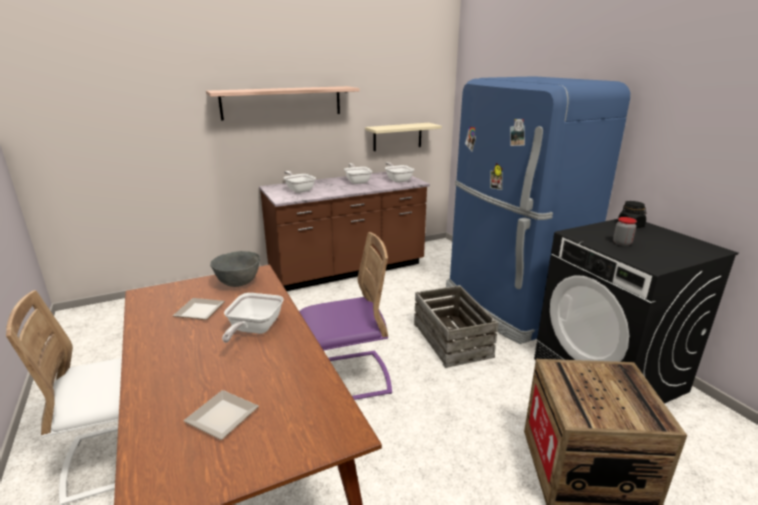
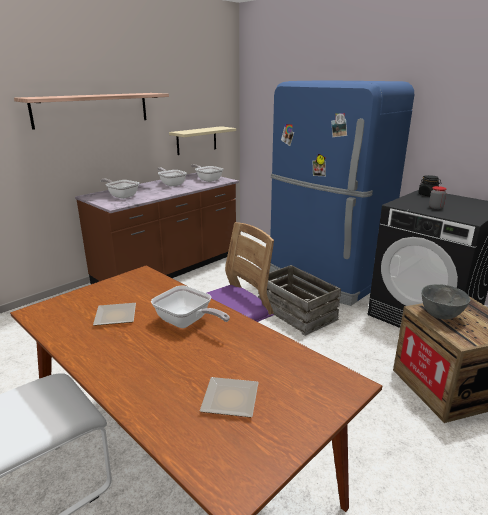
camera: 20 degrees left, 0 degrees up
grey bowl [210,251,260,287] -> grey bowl moved to [421,284,470,319]
frying pan [222,293,284,343] -> frying pan turned 45 degrees counterclockwise [151,285,230,328]

